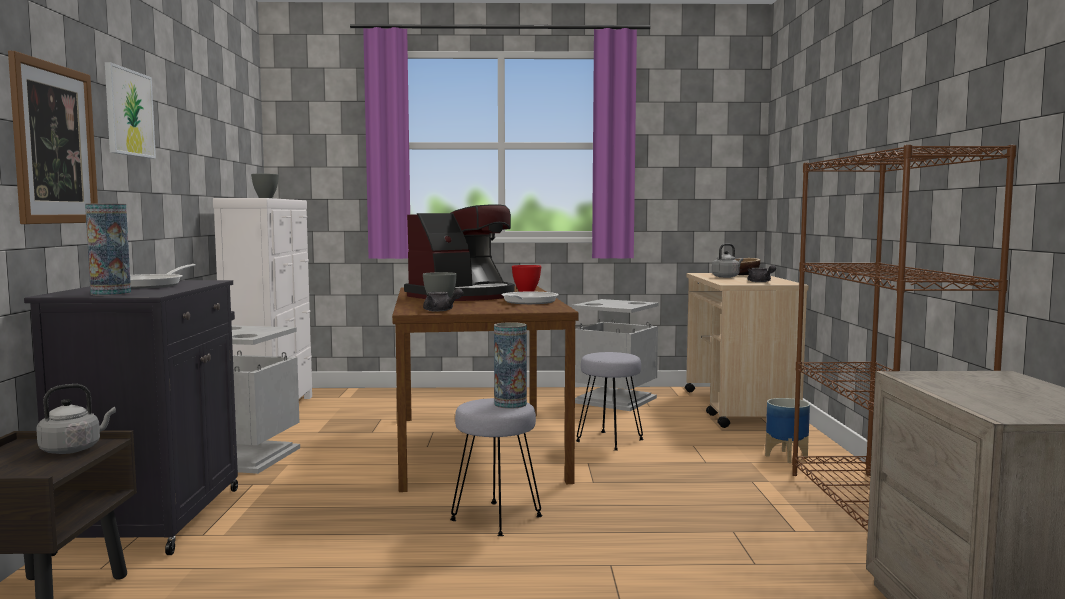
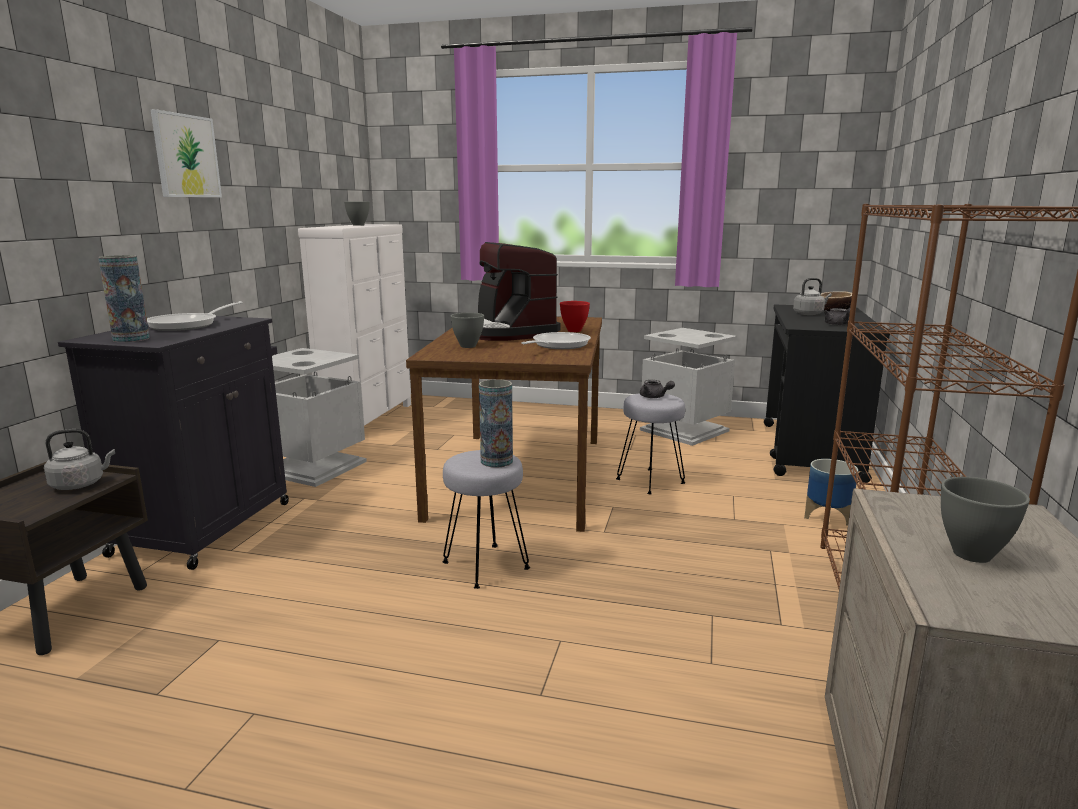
camera: 15 degrees right, 10 degrees up
picture [8,51,98,224] -> none
coffee machine [404,204,514,301] -> coffee machine turned 90 degrees clockwise [478,242,561,341]
grey teapot [423,288,464,311] -> grey teapot moved to [640,380,675,398]
beige cart [685,273,809,428] -> black cart [764,305,890,483]
none -> grey bowl [941,477,1030,563]

